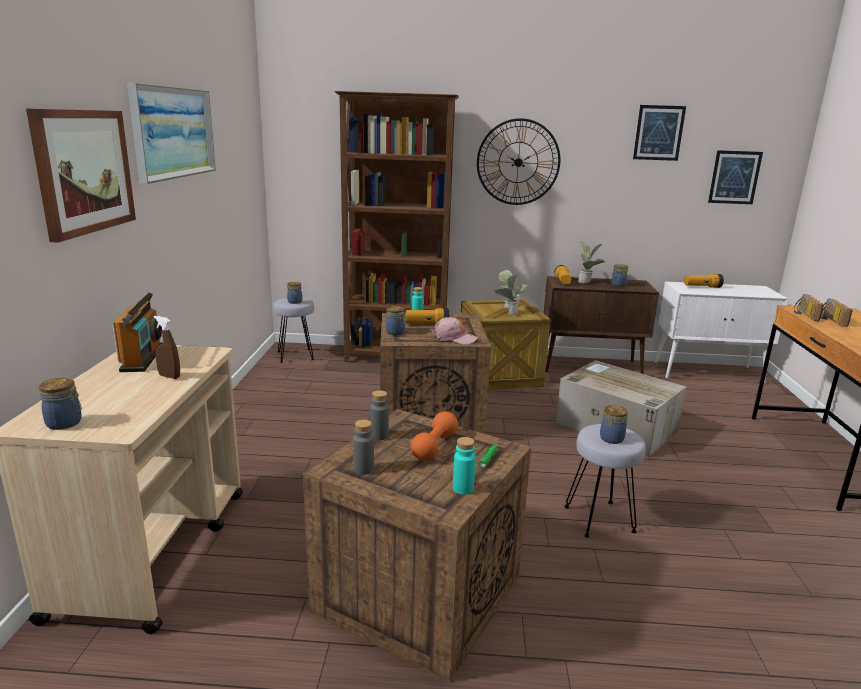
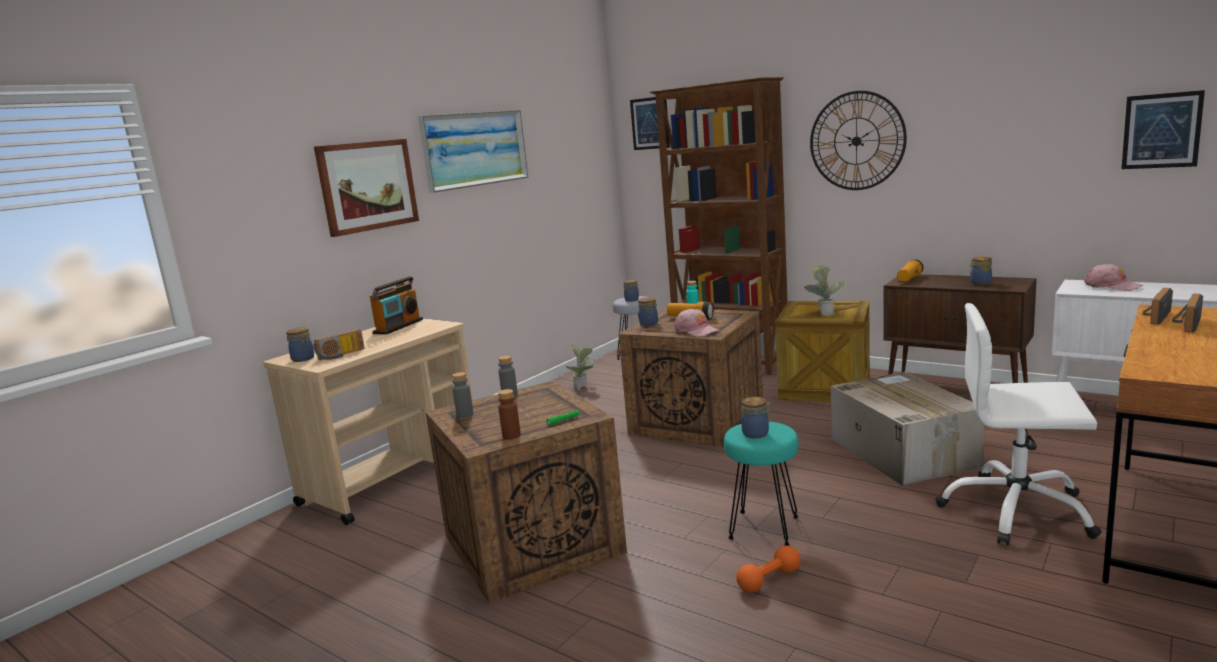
camera: 35 degrees right, 5 degrees down
brown spray bottle [154,316,180,379] -> none
orange dumbbell [411,411,458,461] -> orange dumbbell moved to [737,546,801,593]
turquoise bottle [453,437,476,495] -> brown bottle [498,389,521,439]
grey stool [564,424,646,538] -> turquoise stool [724,422,798,546]
potted plant [578,242,605,283] -> potted plant moved to [565,345,594,389]
picture [633,105,686,161] -> picture moved to [630,97,670,150]
flashlight [684,274,724,288] -> pink cap [1084,263,1143,291]
none -> radio [313,329,365,360]
none -> white office chair [936,303,1101,546]

